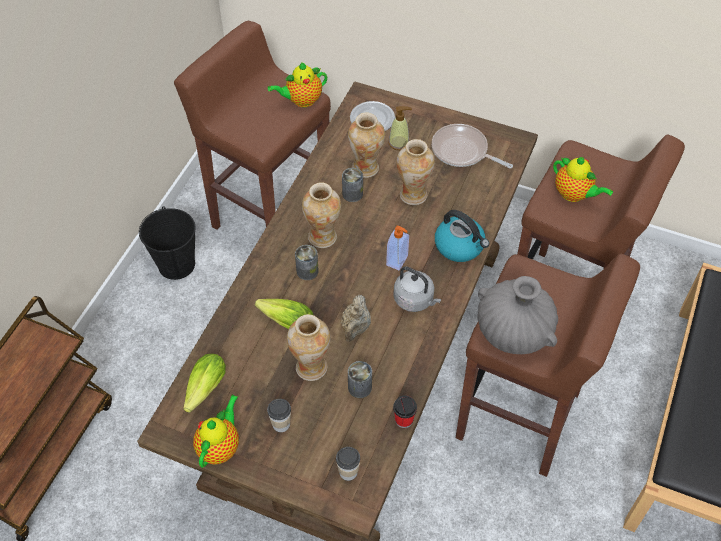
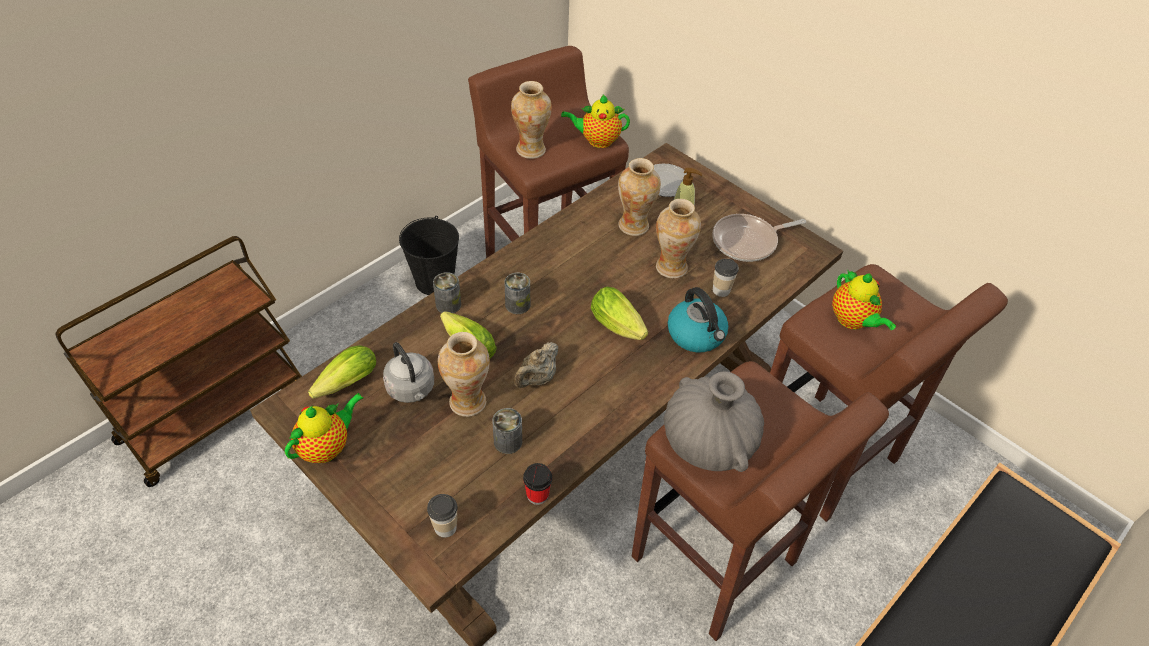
camera: 20 degrees right, 5 degrees down
cup [267,399,291,432] -> cup moved to [713,258,739,297]
vase [302,182,341,248] -> vase moved to [511,81,552,159]
can [342,168,363,202] -> can moved to [433,272,461,313]
soap dispenser [386,226,409,270] -> lettuce [591,287,648,340]
grey kettle [393,266,441,312] -> grey kettle moved to [383,342,434,403]
frying pan [432,124,513,169] -> frying pan turned 75 degrees counterclockwise [713,214,806,262]

